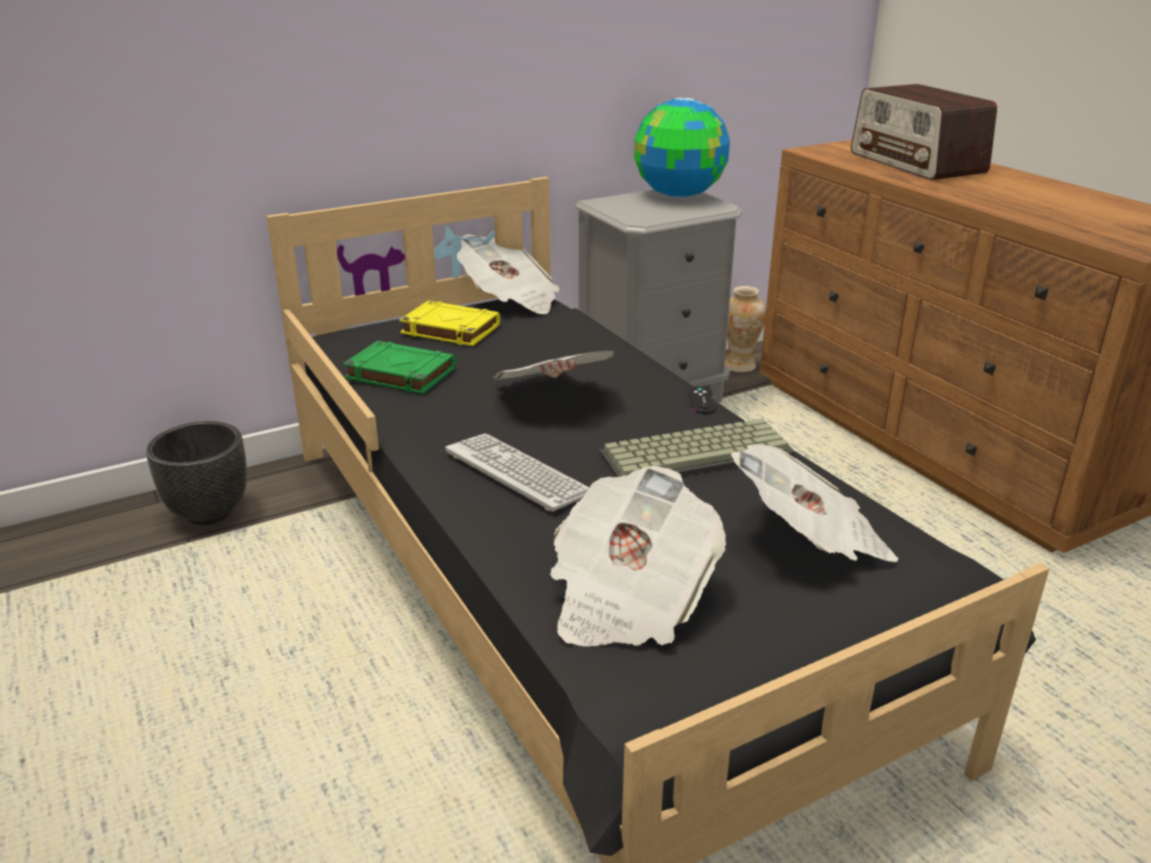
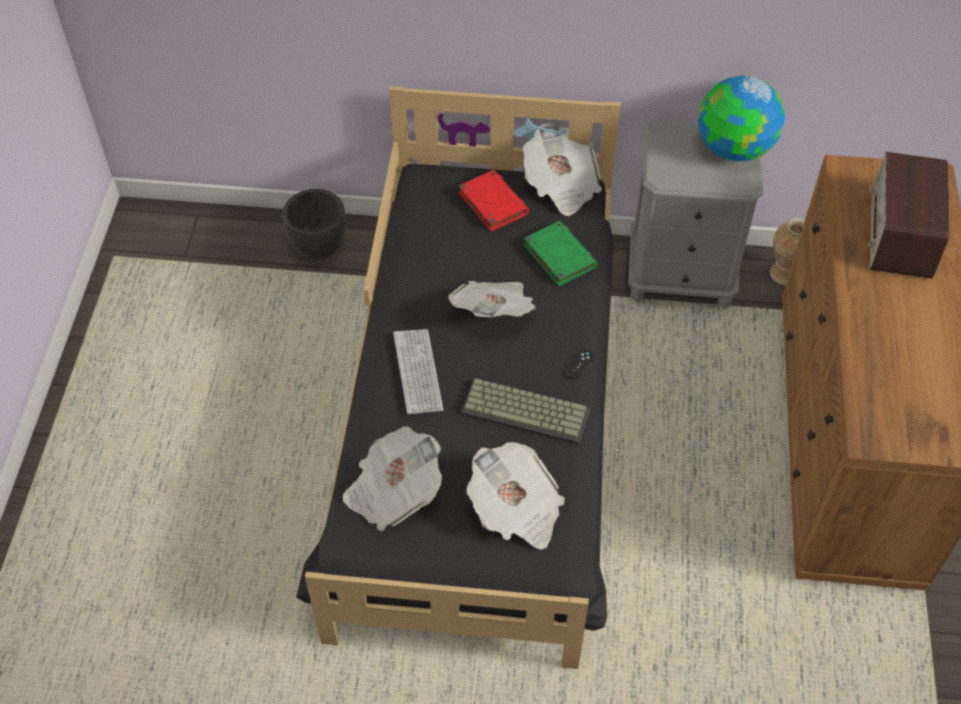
camera: 35 degrees right, 25 degrees up
green book [343,341,456,394] -> green book moved to [524,221,598,286]
yellow book [399,301,500,346] -> red book [459,170,529,232]

